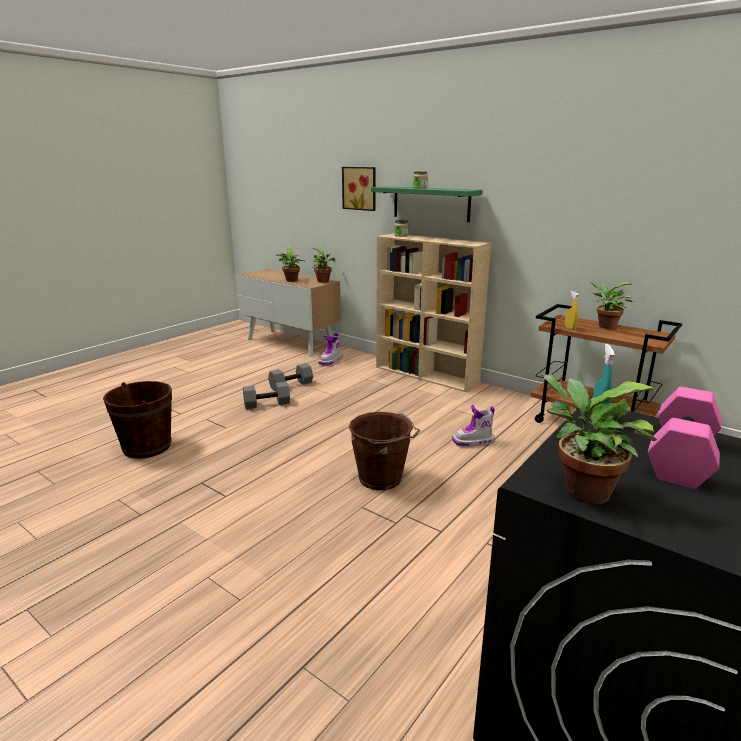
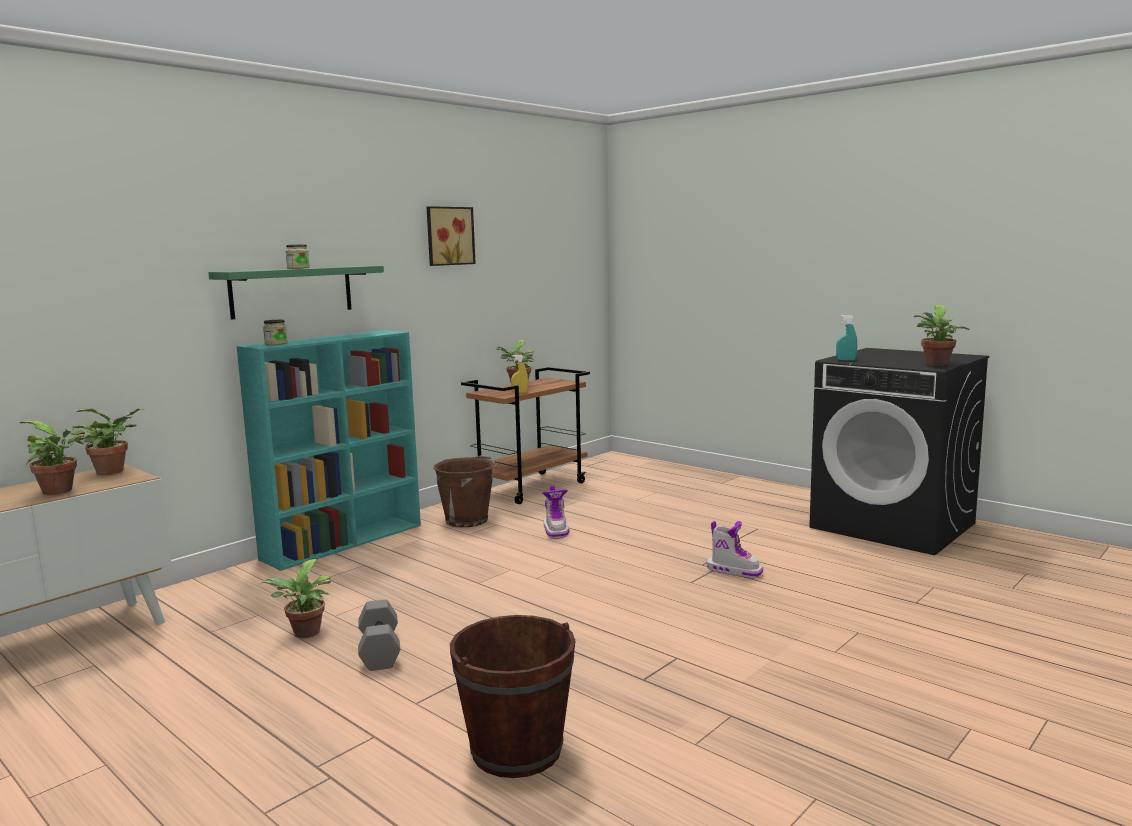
camera: 85 degrees left, 10 degrees down
grey dumbbell [268,363,313,392] -> potted plant [260,559,331,638]
boot [318,333,342,366] -> boot moved to [707,521,763,578]
picture [342,167,376,211] -> picture moved to [427,206,476,266]
brown bucket [349,412,420,490] -> brown bucket moved to [434,455,497,528]
beige bookcase [376,233,491,392] -> turquoise bookcase [237,330,421,571]
pink dumbbell [648,387,722,489] -> none

